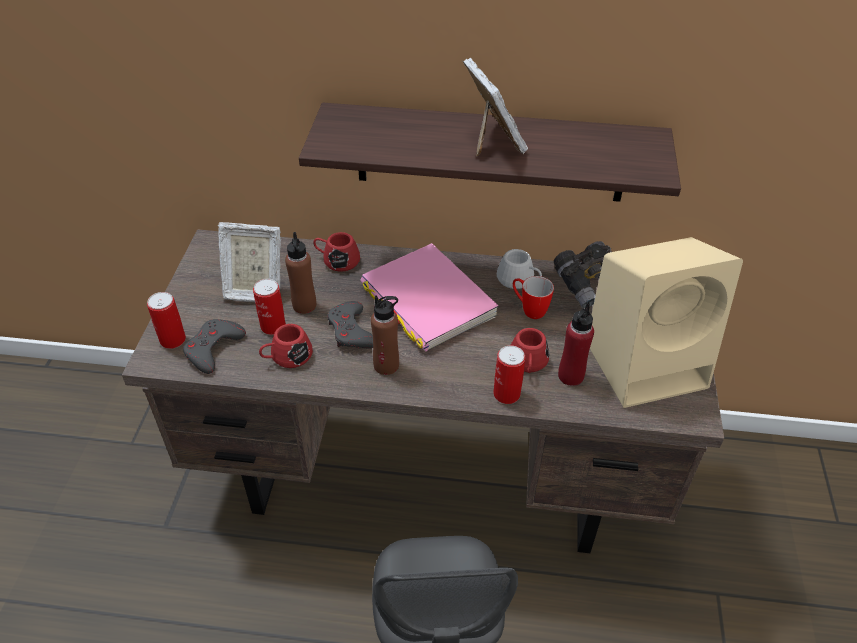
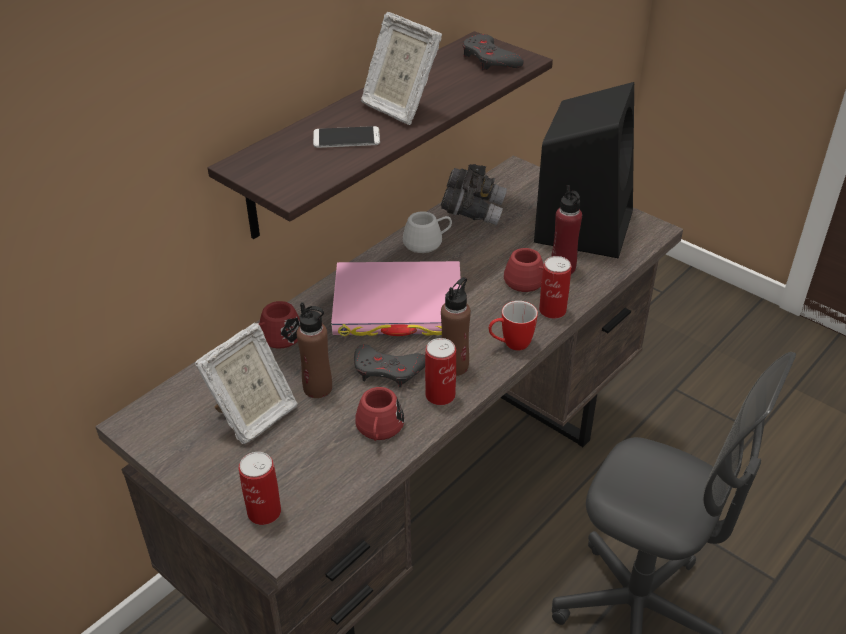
camera: 55 degrees left, 5 degrees down
grey game controller [183,319,246,374] -> grey game controller moved to [463,34,524,70]
can [253,279,286,335] -> can moved to [425,338,456,405]
picture frame [463,58,528,157] -> picture frame turned 150 degrees counterclockwise [361,12,442,125]
mug [513,276,554,319] -> mug moved to [489,301,538,350]
beige speaker [590,237,743,408] -> black speaker [534,82,634,258]
none -> phone [313,126,380,148]

